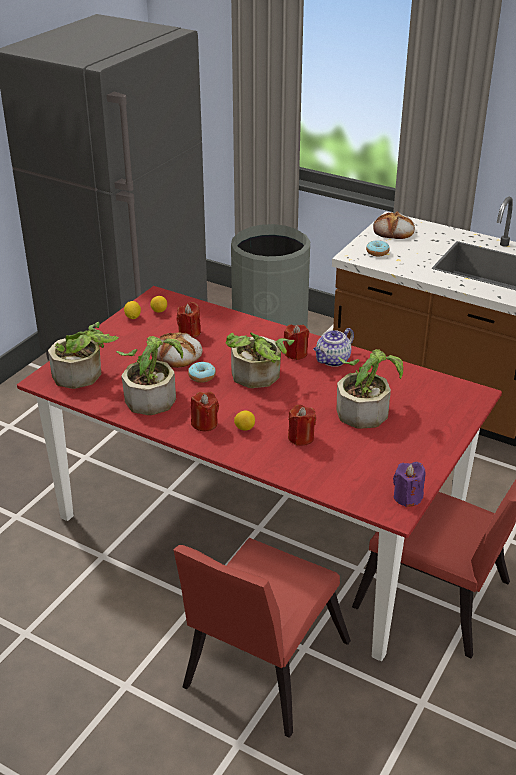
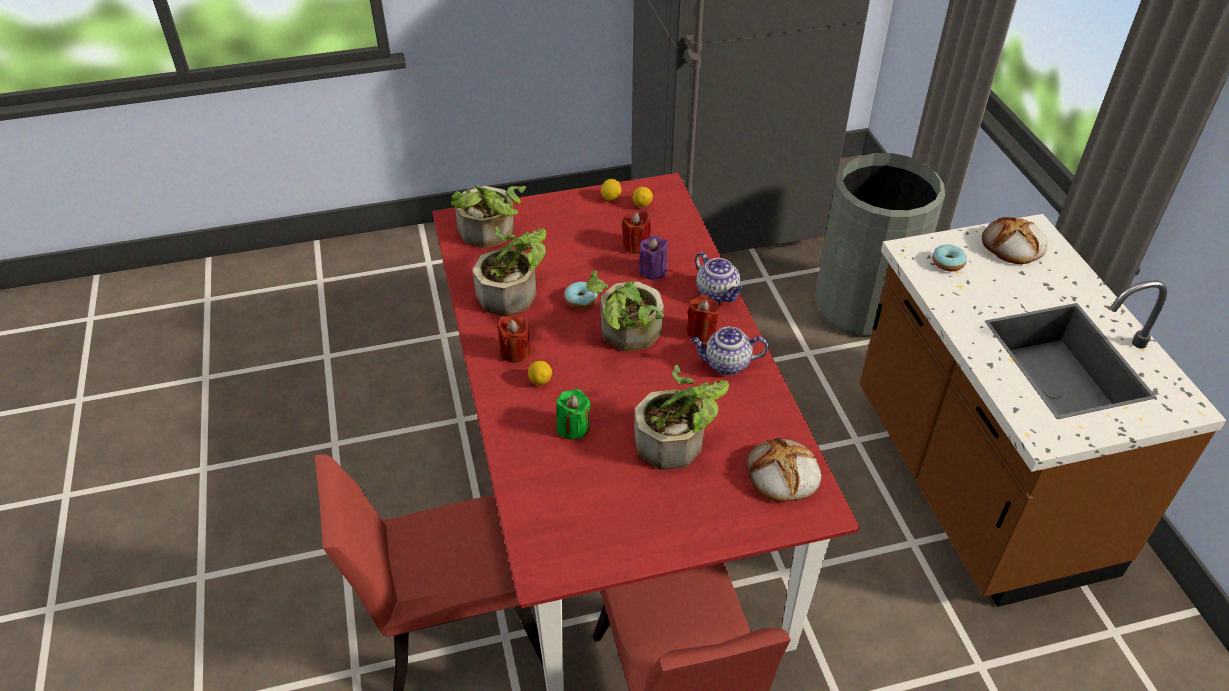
camera: 45 degrees right, 10 degrees up
bread [151,332,203,368] -> bread moved to [746,438,822,502]
red candle [288,405,316,446] -> green candle [556,389,591,440]
purple candle [393,462,425,507] -> purple candle moved to [639,235,668,280]
none -> teapot [695,252,744,303]

